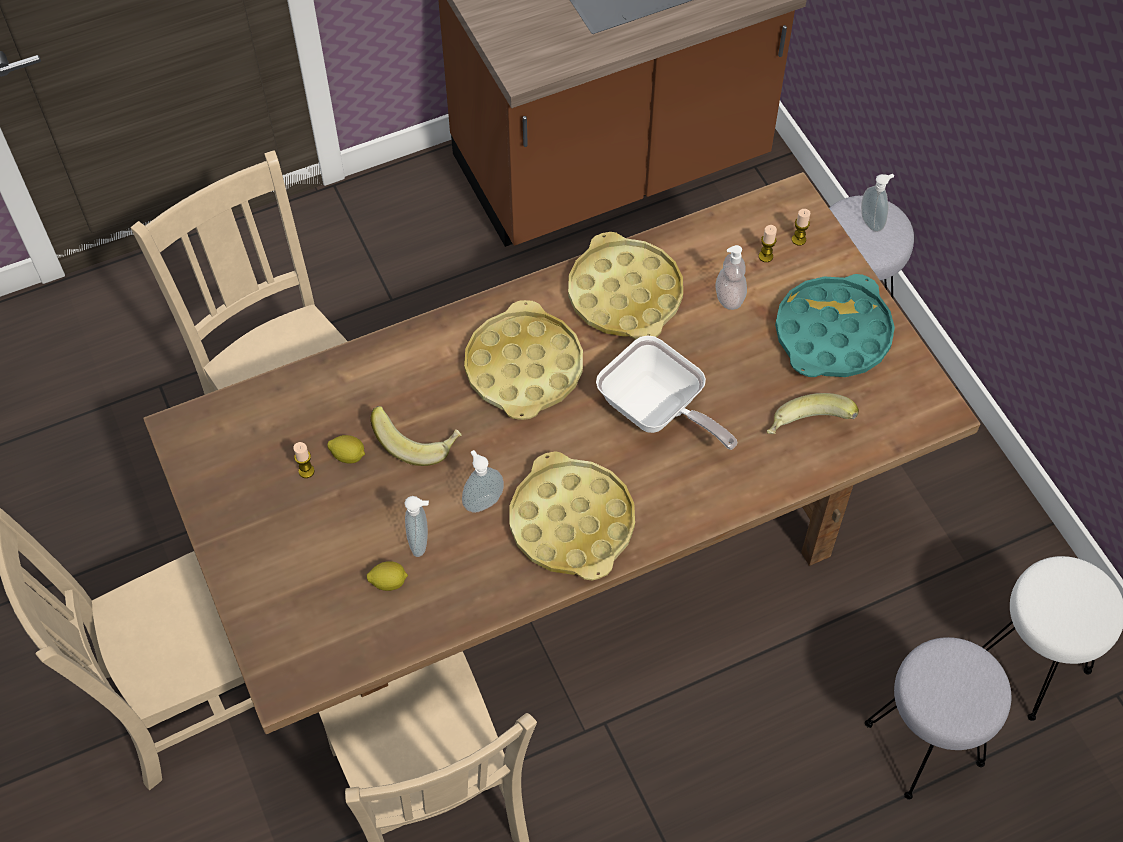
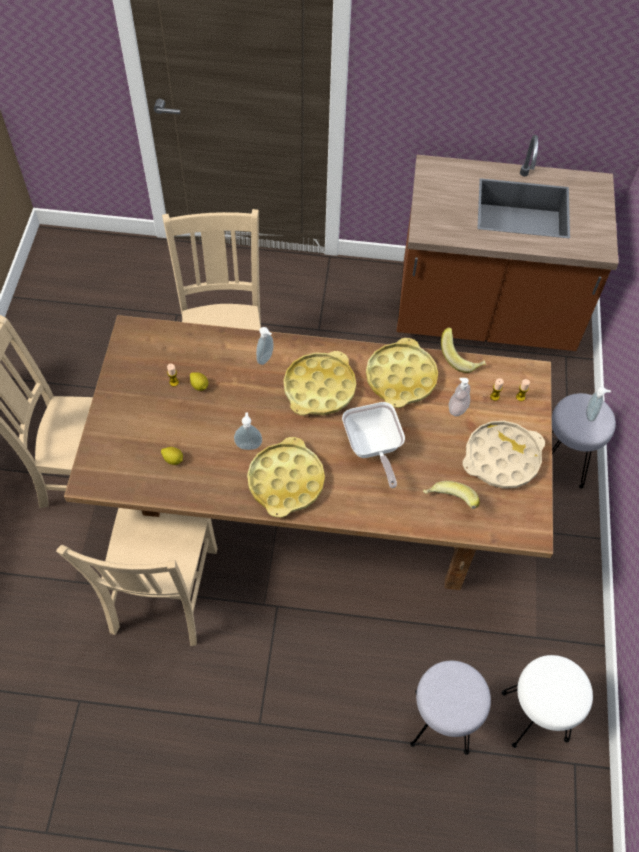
camera: 30 degrees right, 0 degrees up
banana [370,406,462,466] -> banana moved to [441,328,486,373]
soap dispenser [405,496,429,557] -> soap dispenser moved to [256,327,273,365]
turquoise tray [775,274,895,377] -> beige tray [462,421,545,489]

